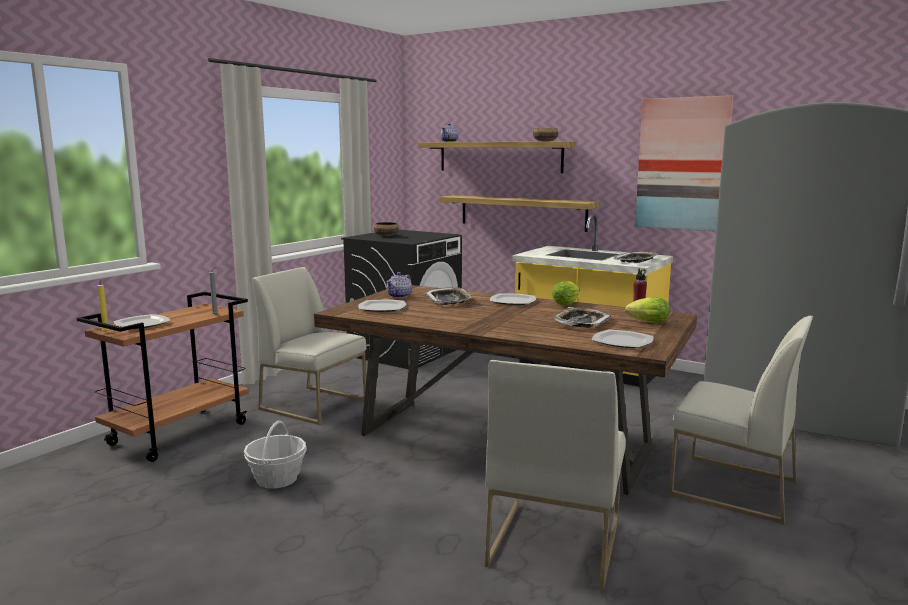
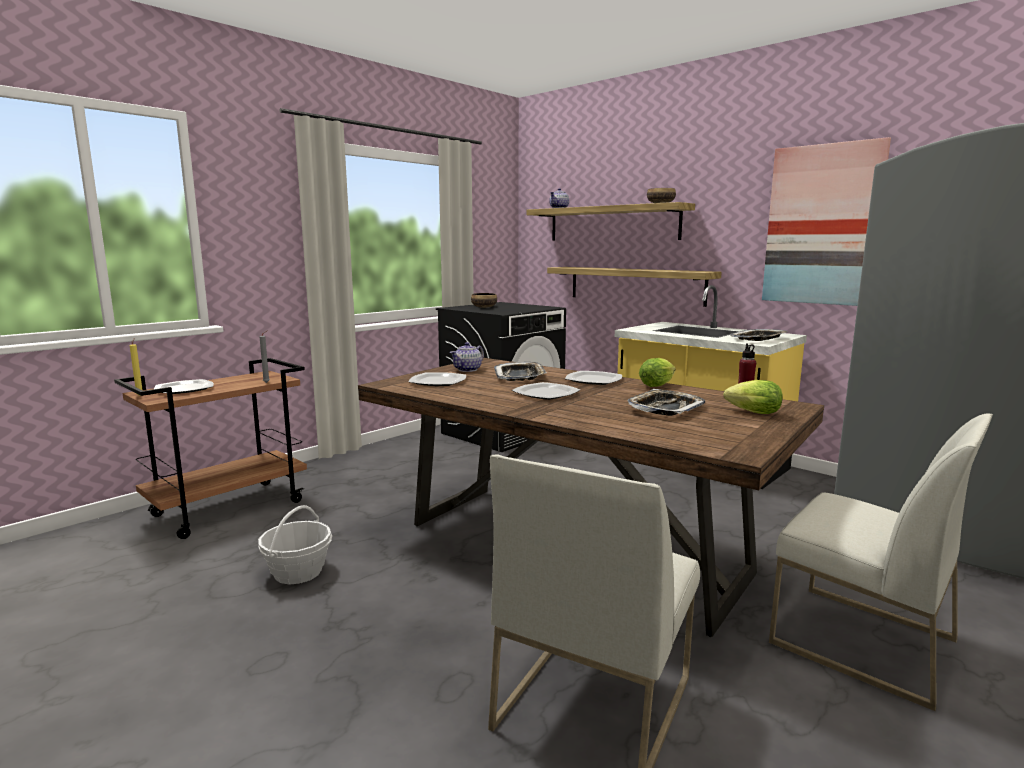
camera: 10 degrees right, 0 degrees up
white chair [252,267,366,425] -> none
plate [592,329,653,348] -> plate moved to [512,382,580,400]

